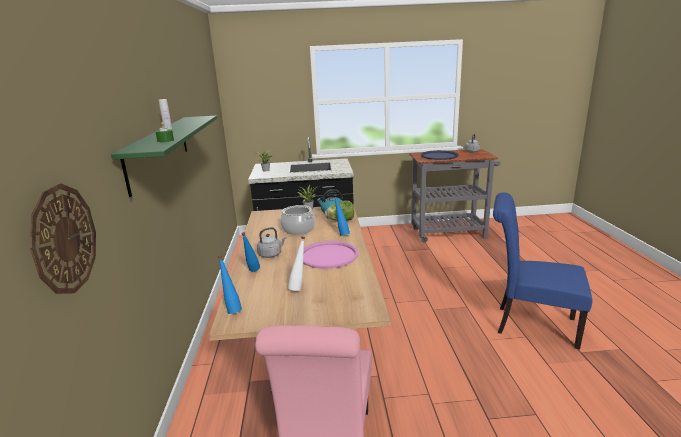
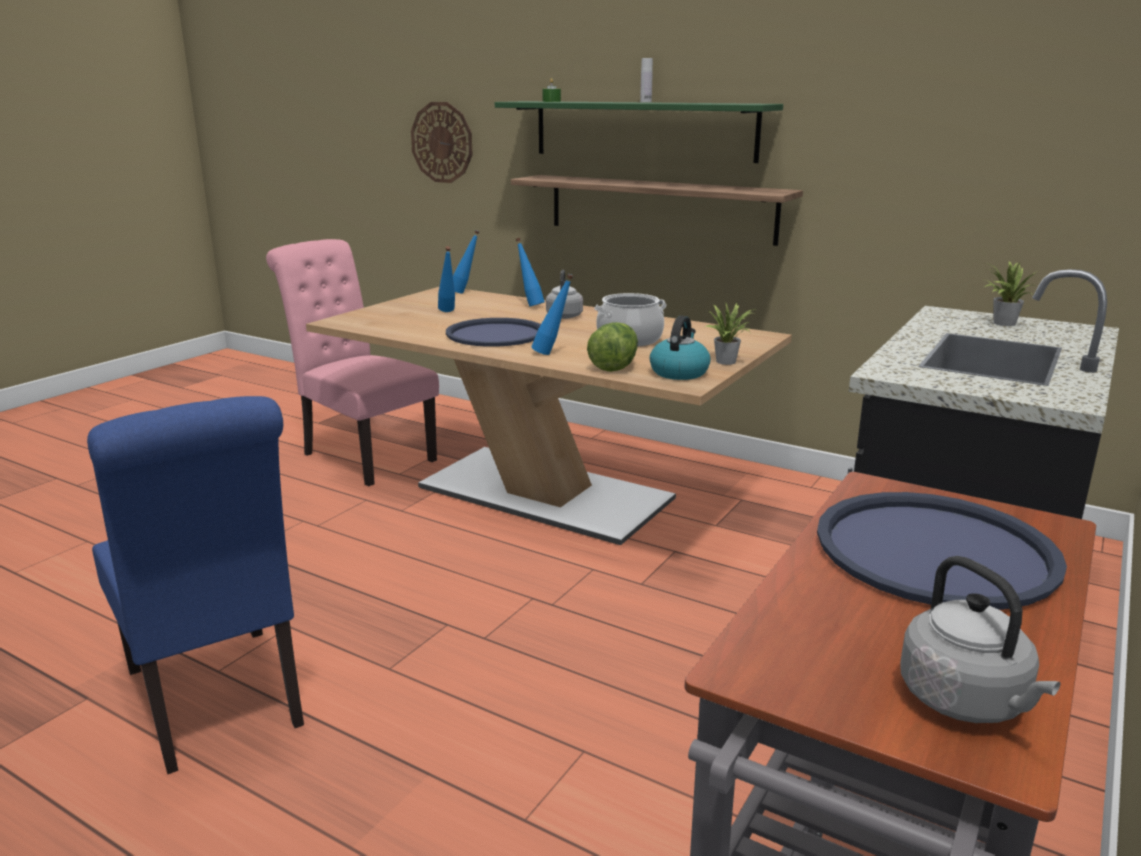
camera: 125 degrees right, 0 degrees up
white bottle [288,236,305,291] -> blue bottle [438,246,455,312]
pink tray [303,241,358,269] -> blue tray [446,318,541,347]
blue chair [493,192,593,349] -> blue chair turned 90 degrees clockwise [87,396,304,774]
none -> shelf [511,175,803,246]

